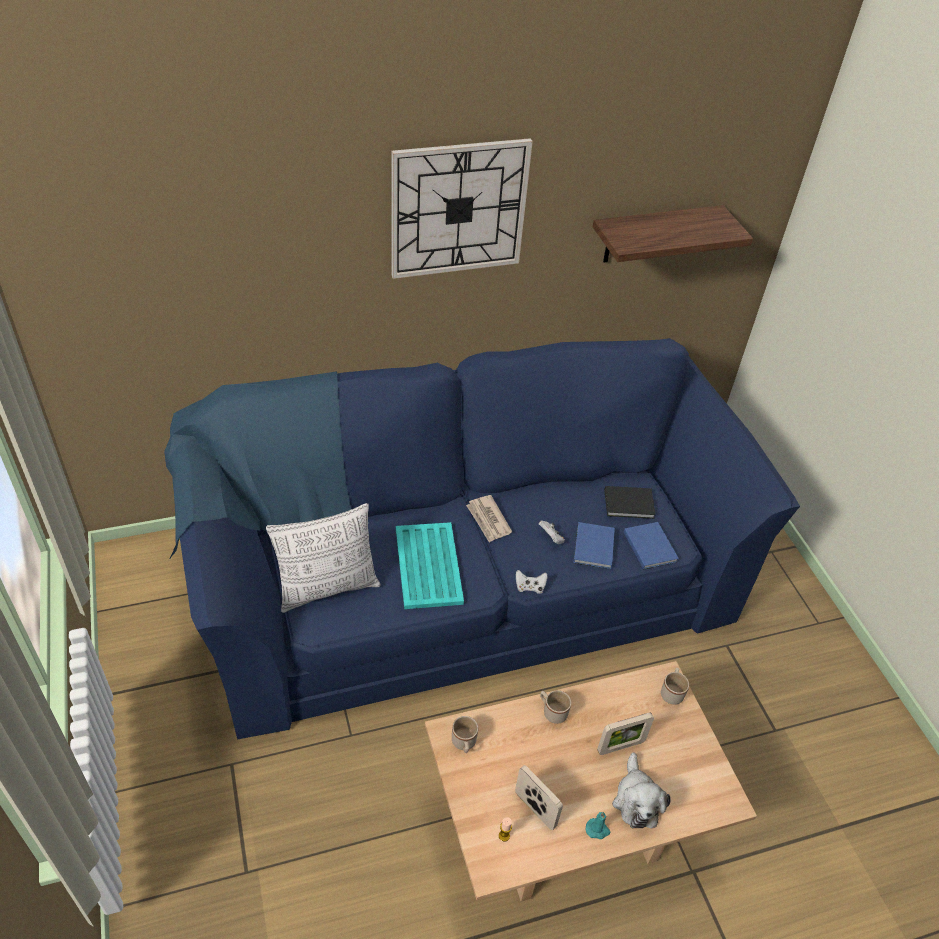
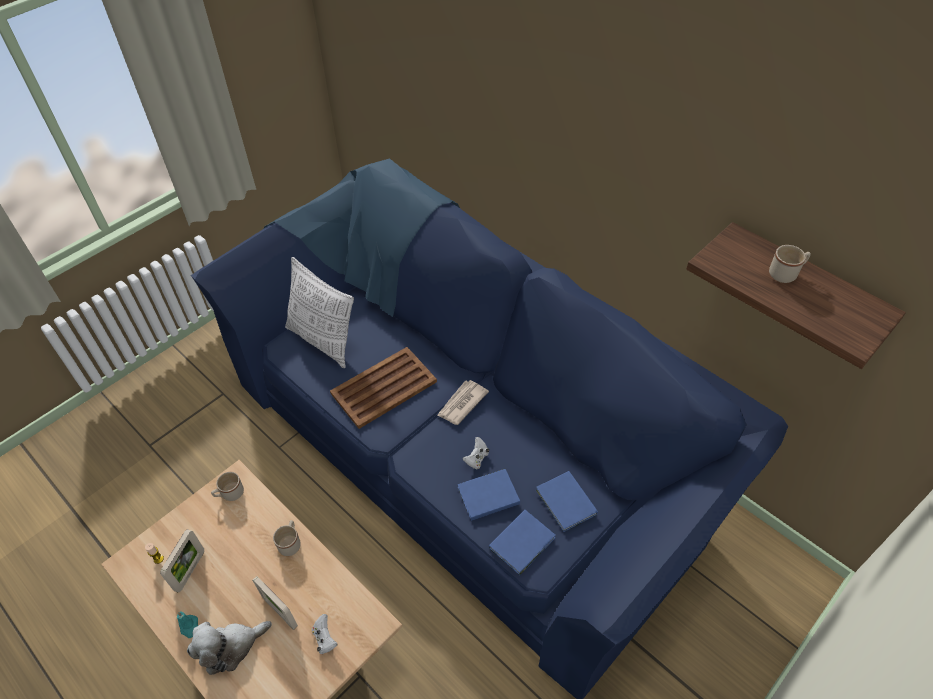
camera: 65 degrees right, 5 degrees up
wall clock [391,138,533,279] -> none
turquoise tray [396,522,464,609] -> brown tray [330,347,437,429]
white game controller [516,570,547,594] -> white game controller moved to [312,614,338,654]
black book [604,486,656,519] -> blue book [536,471,598,532]
beige mug [661,668,689,705] -> beige mug moved to [769,245,811,283]

